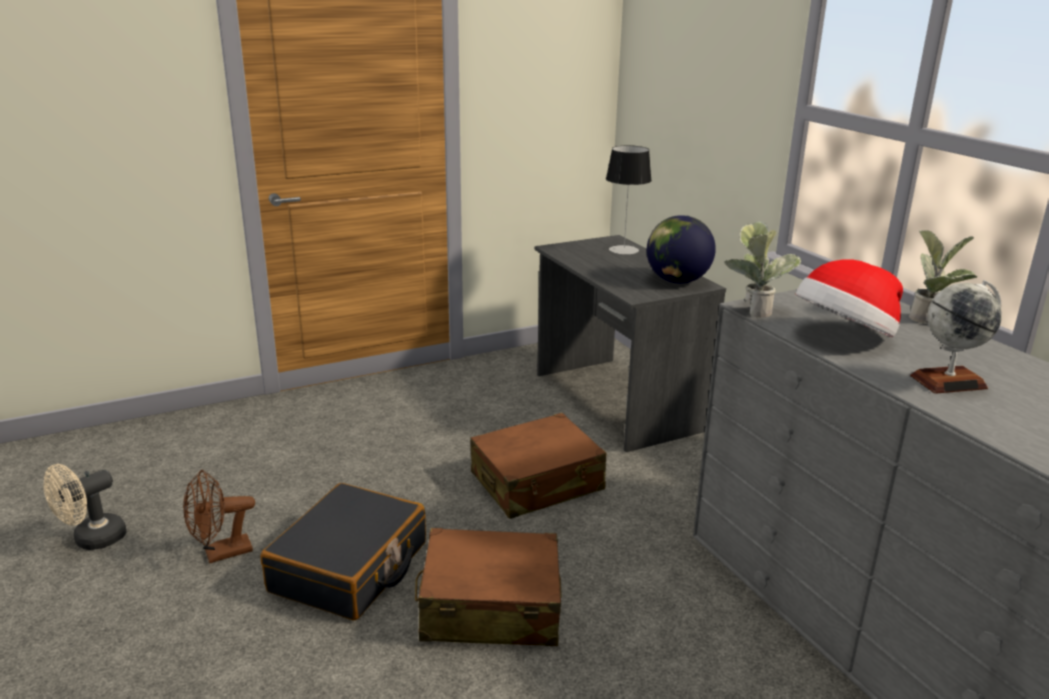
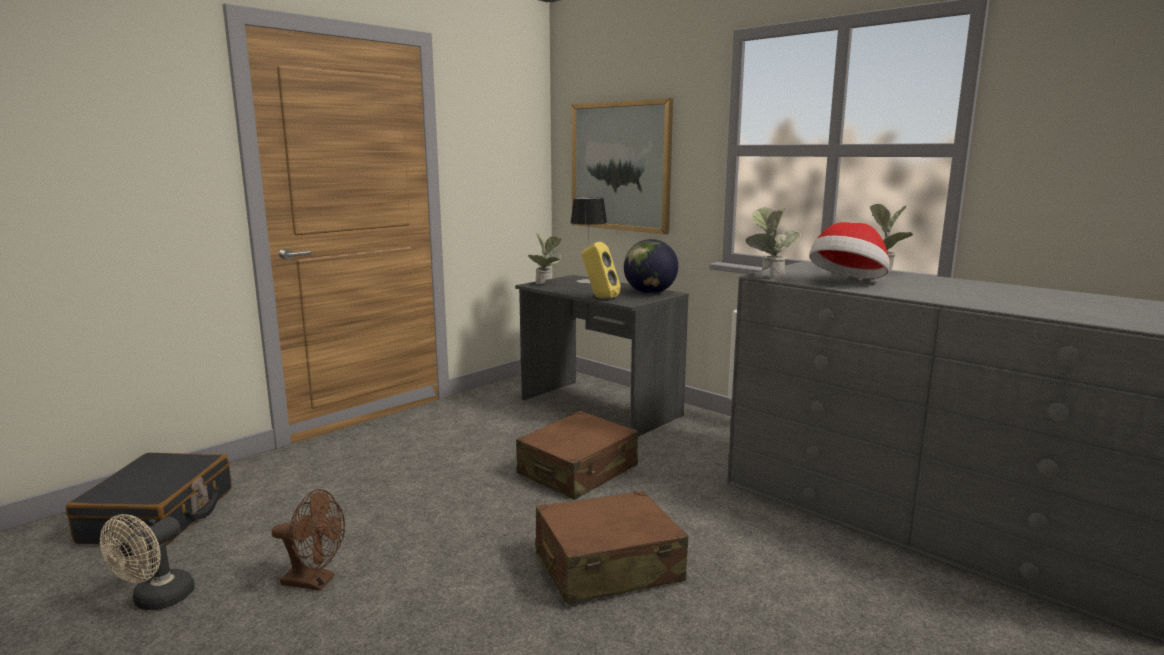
camera: 20 degrees left, 10 degrees down
brown fan [183,470,255,563] -> brown fan turned 120 degrees counterclockwise [271,489,345,591]
black suitcase [261,483,426,621] -> black suitcase moved to [66,453,232,545]
globe [910,280,1002,394] -> none
none -> potted plant [528,233,561,284]
none -> picture [572,98,673,234]
none -> yellow speaker [582,242,621,299]

